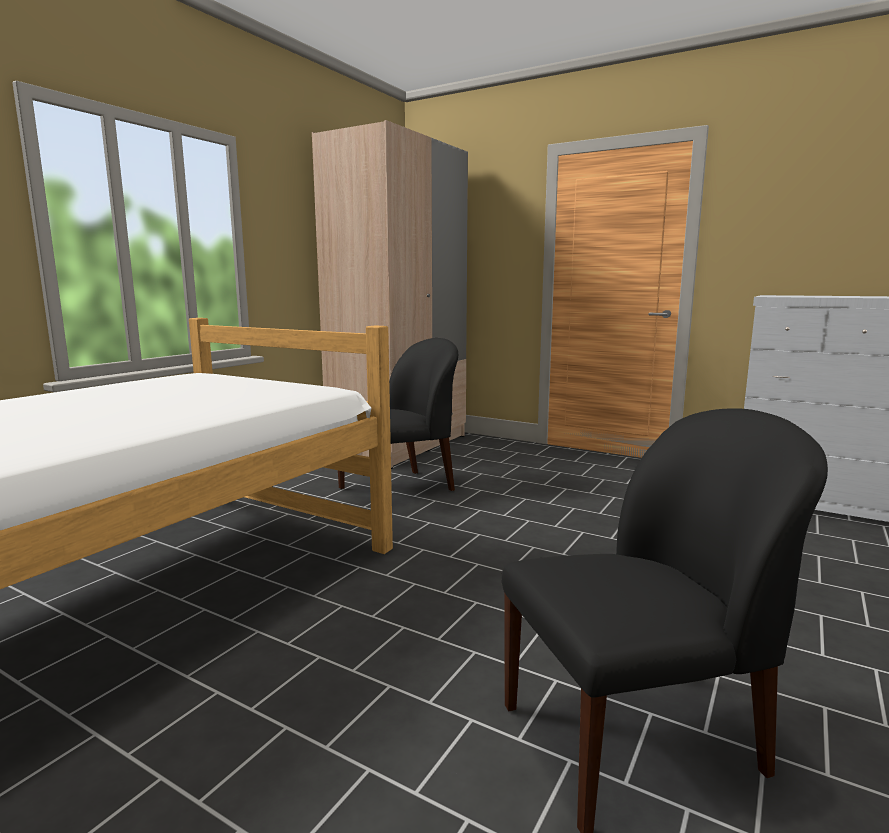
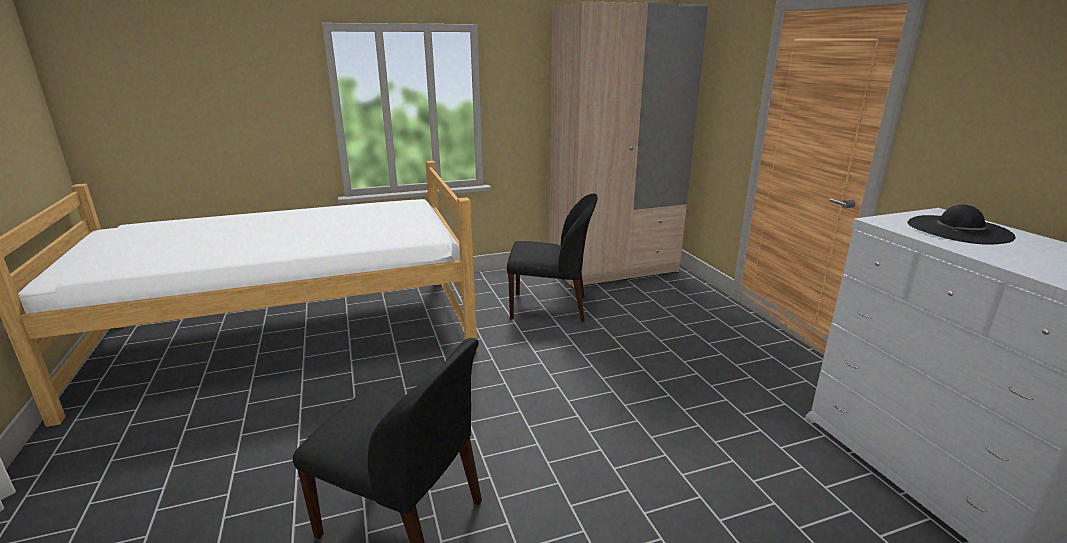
camera: 40 degrees right, 10 degrees up
none -> black hat [908,205,1015,245]

